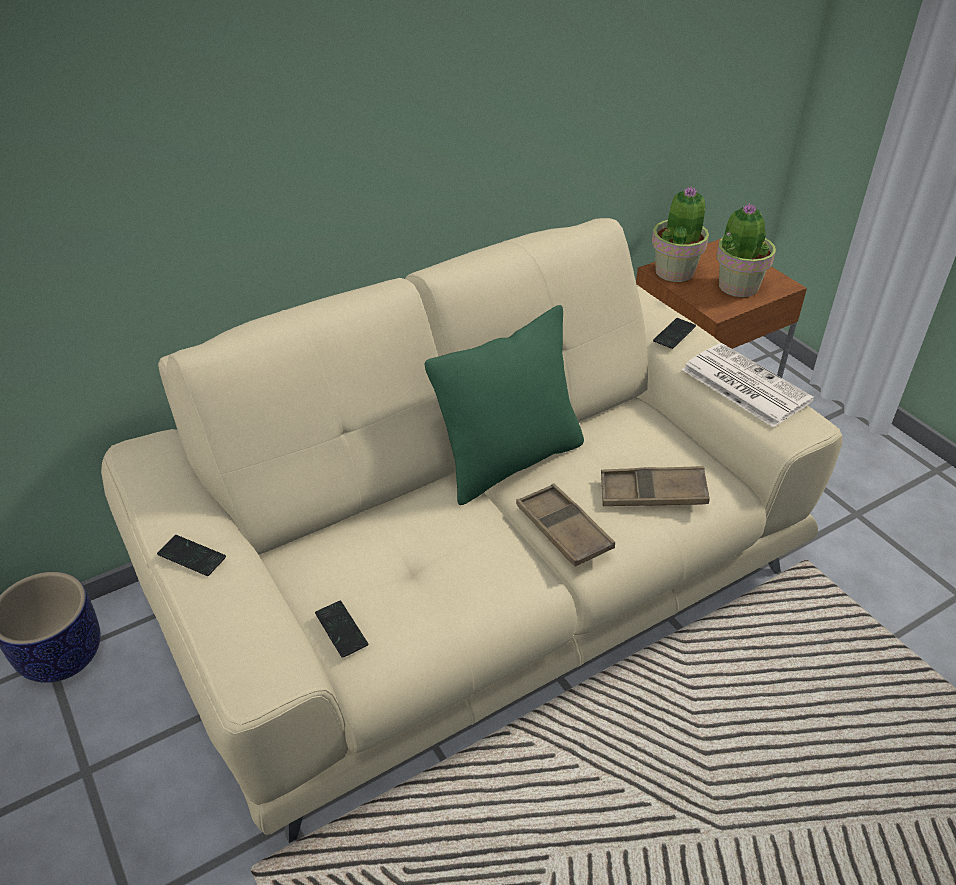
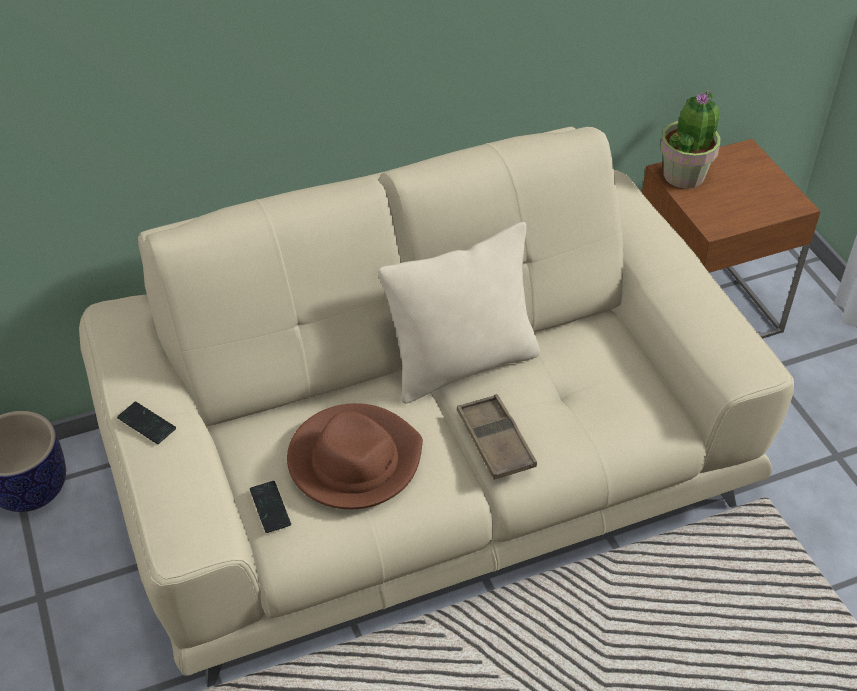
camera: 10 degrees right, 5 degrees up
green pillow [425,305,584,505] -> beige pillow [378,222,540,403]
brown tray [601,466,710,506] -> none
phone [653,318,696,349] -> none
newspaper [682,343,814,428] -> none
potted plant [717,203,776,297] -> none
none -> brown hat [287,403,423,509]

